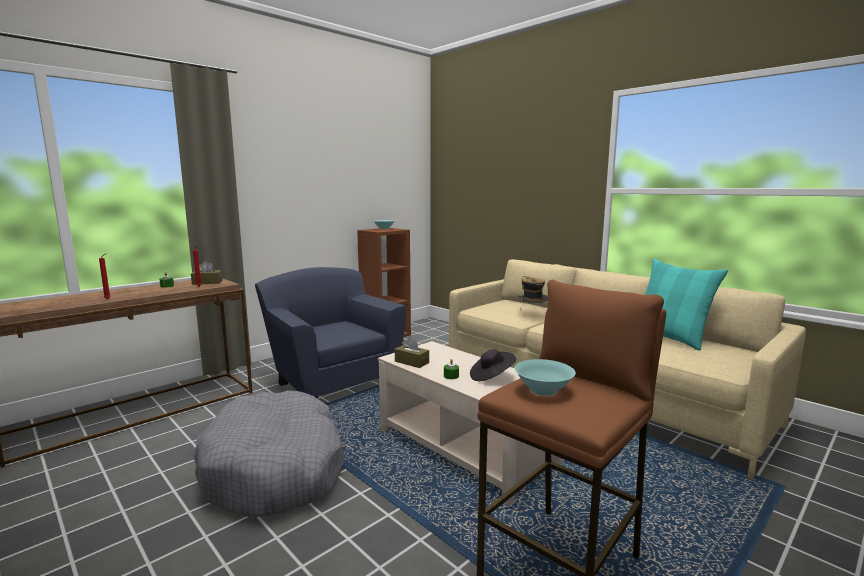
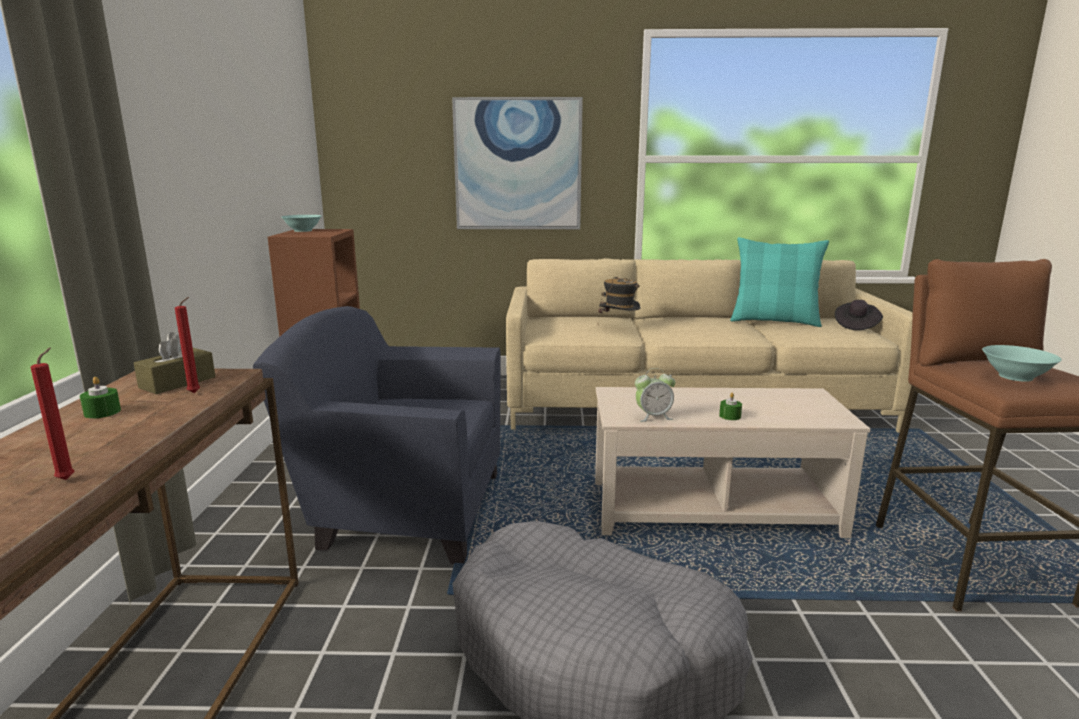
camera: 45 degrees left, 5 degrees up
brown tissue box [395,337,429,368] -> alarm clock [635,368,675,422]
black hat [470,349,516,381] -> black hat moved to [835,300,883,330]
none -> picture [452,97,583,229]

